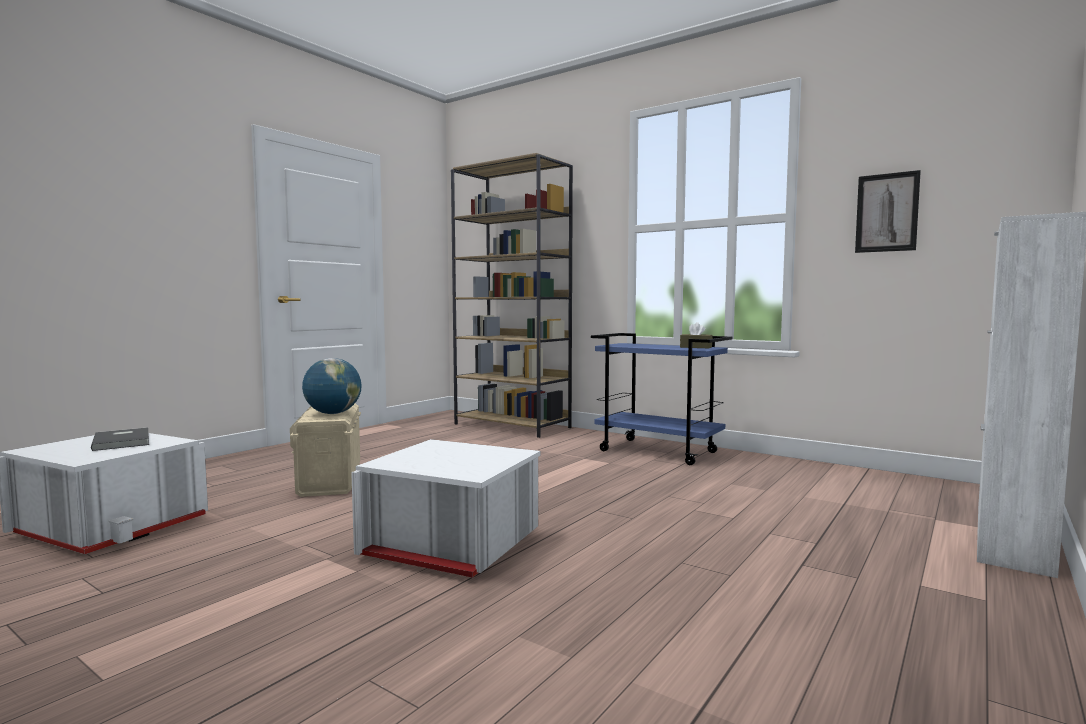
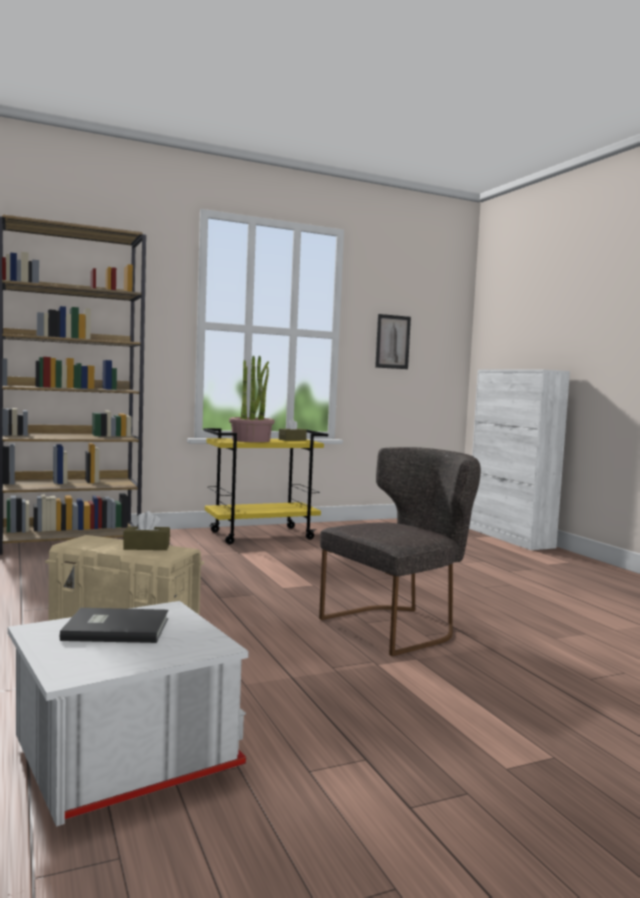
camera: 60 degrees left, 0 degrees up
globe [302,358,362,414] -> brown tissue box [123,511,170,550]
white storage box [351,439,541,578] -> grey chair [319,447,481,656]
blue cart [591,333,732,465] -> yellow cart [203,428,328,544]
none -> potted plant [229,355,275,442]

